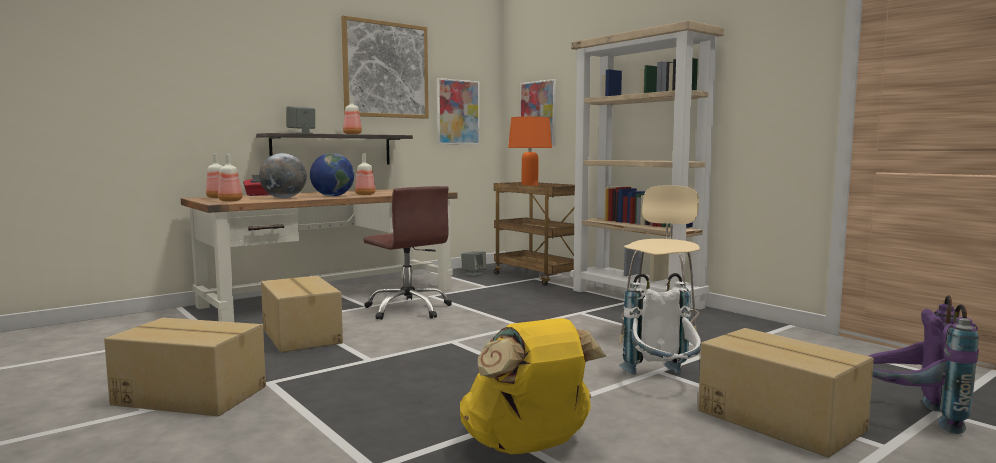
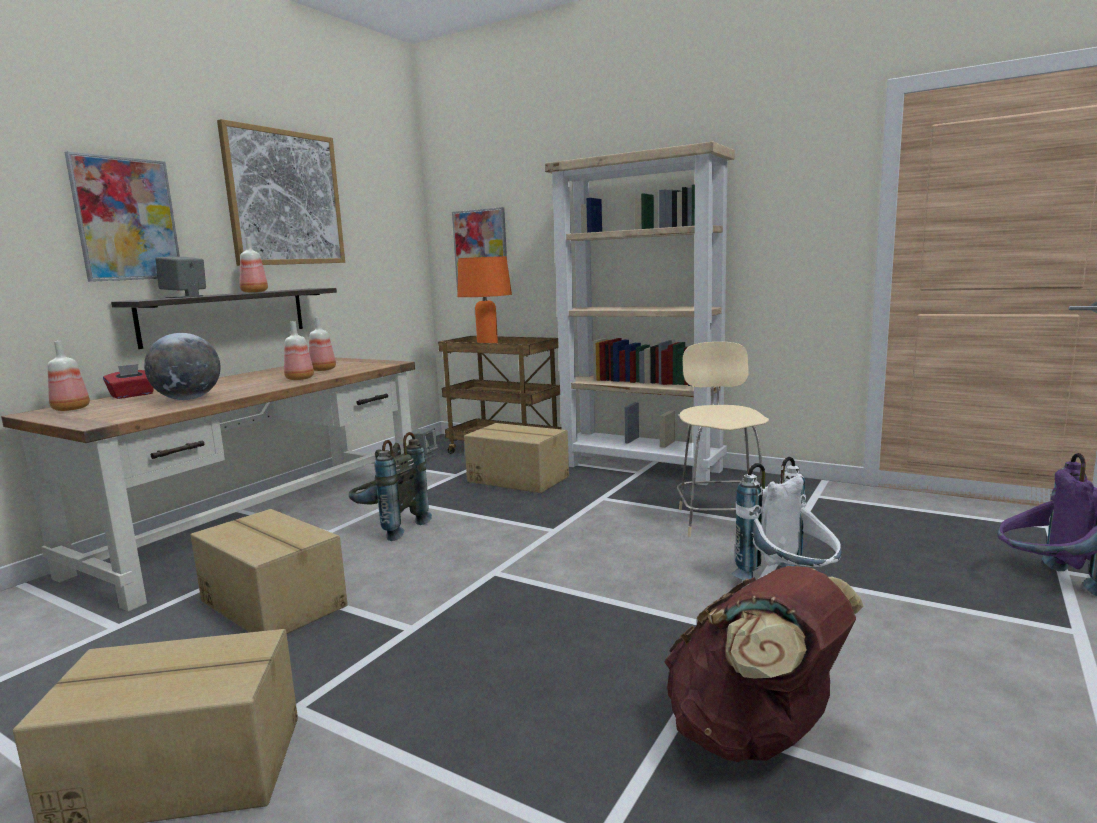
camera: 20 degrees left, 5 degrees up
bottle [218,154,243,202] -> bottle moved to [309,317,336,371]
globe [310,153,354,197] -> none
brown office chair [363,186,452,320] -> grey backpack [349,432,432,541]
picture [437,78,480,145] -> picture moved to [64,151,180,282]
yellow backpack [460,318,606,454] -> brown backpack [665,566,864,762]
cardboard box [698,328,874,458] -> cardboard box moved to [464,423,569,493]

